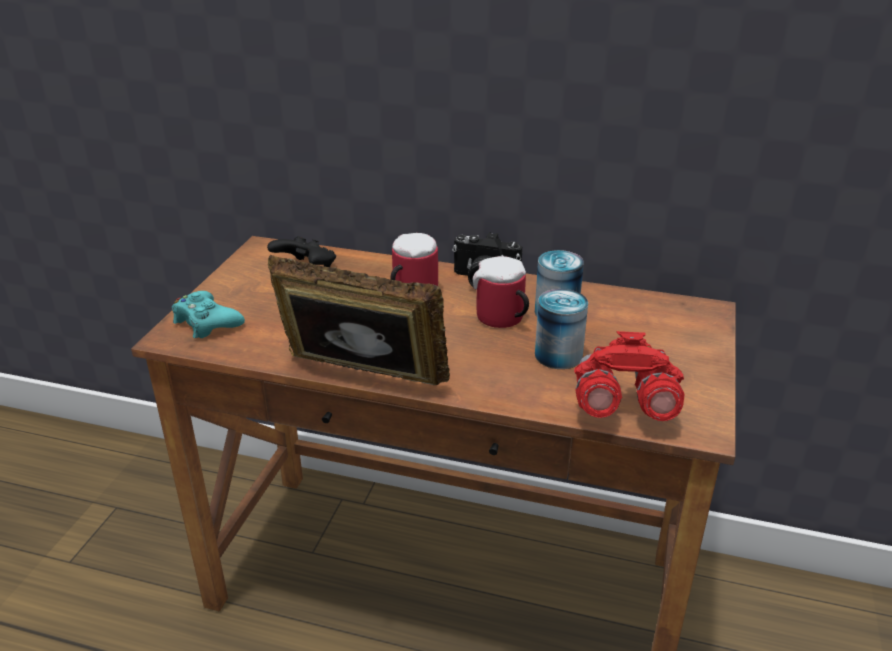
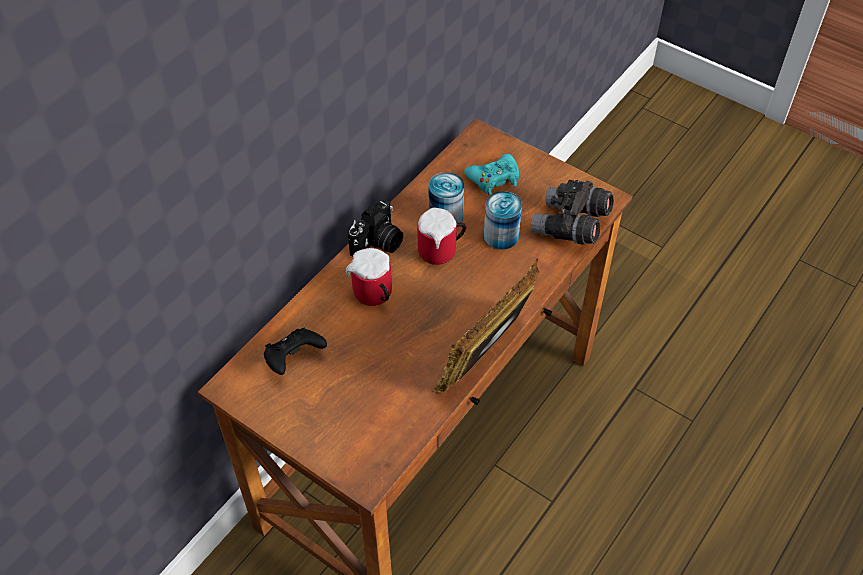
camera: 70 degrees left, 20 degrees up
turquoise game controller [172,291,245,338] -> turquoise game controller moved to [464,154,519,195]
red binoculars [574,331,685,421] -> grey binoculars [531,180,614,245]

